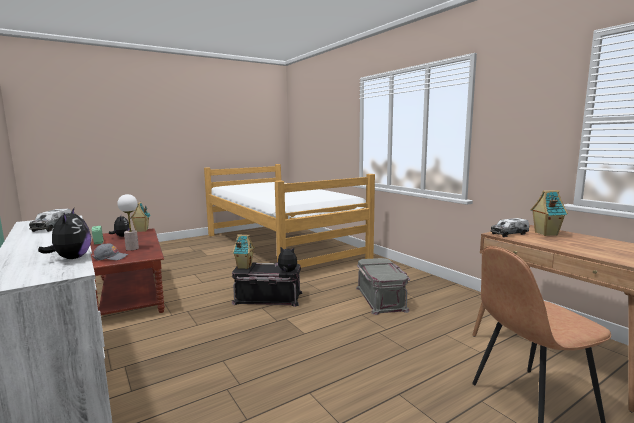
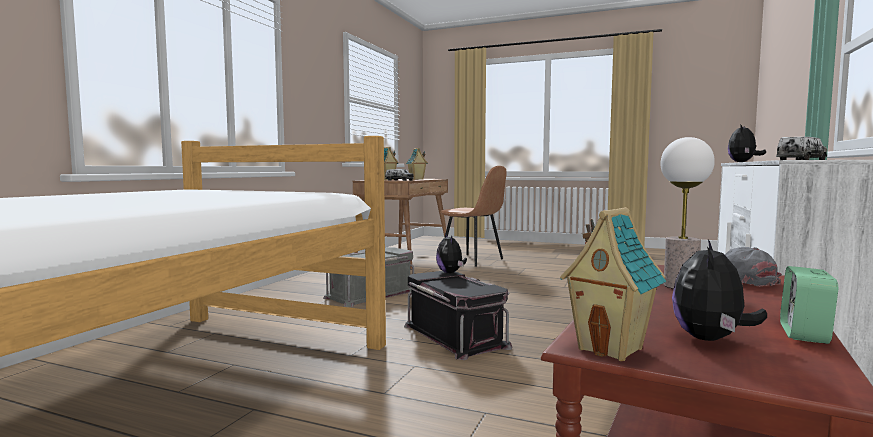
camera: 125 degrees left, 5 degrees down
toy house [233,234,255,269] -> toy house moved to [406,148,428,180]

